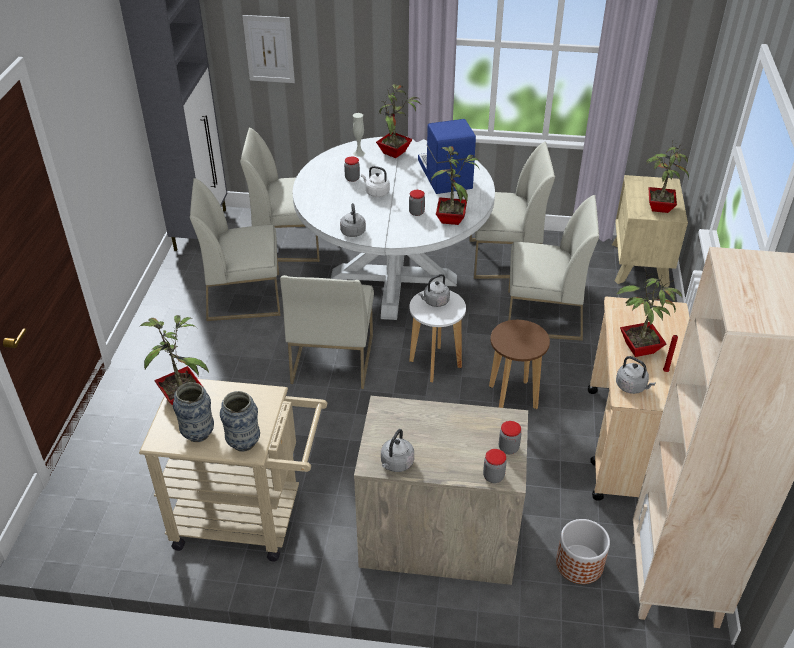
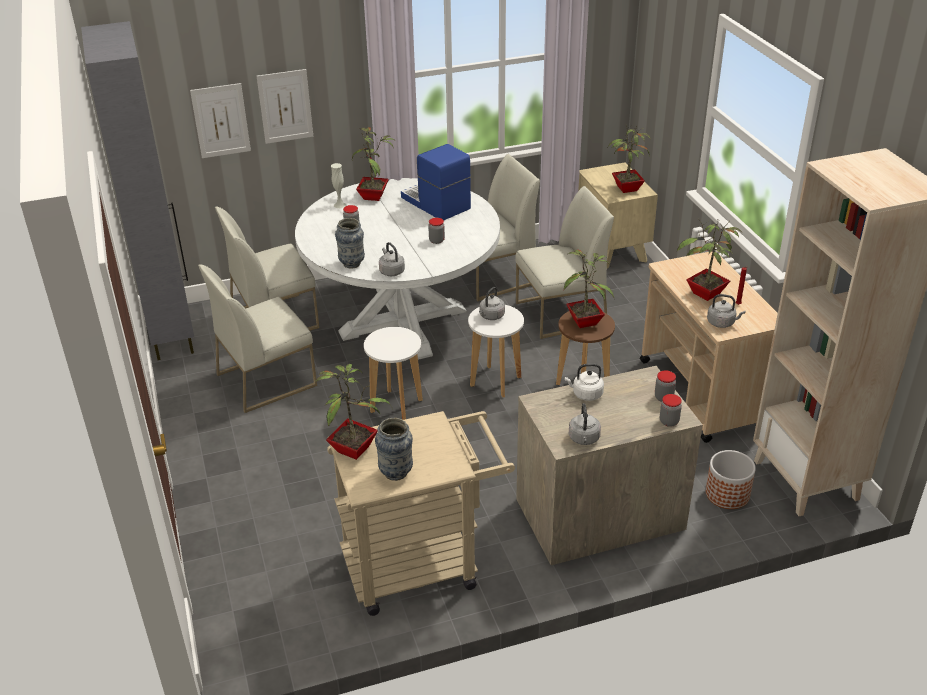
camera: 25 degrees left, 5 degrees down
vase [220,391,260,452] -> vase moved to [335,218,365,269]
white chair [280,275,374,389] -> white stool [364,327,423,420]
white kettle [361,166,390,197] -> white kettle moved to [565,364,604,401]
potted plant [431,146,480,225] -> potted plant moved to [564,250,614,328]
none -> picture [257,69,313,144]

